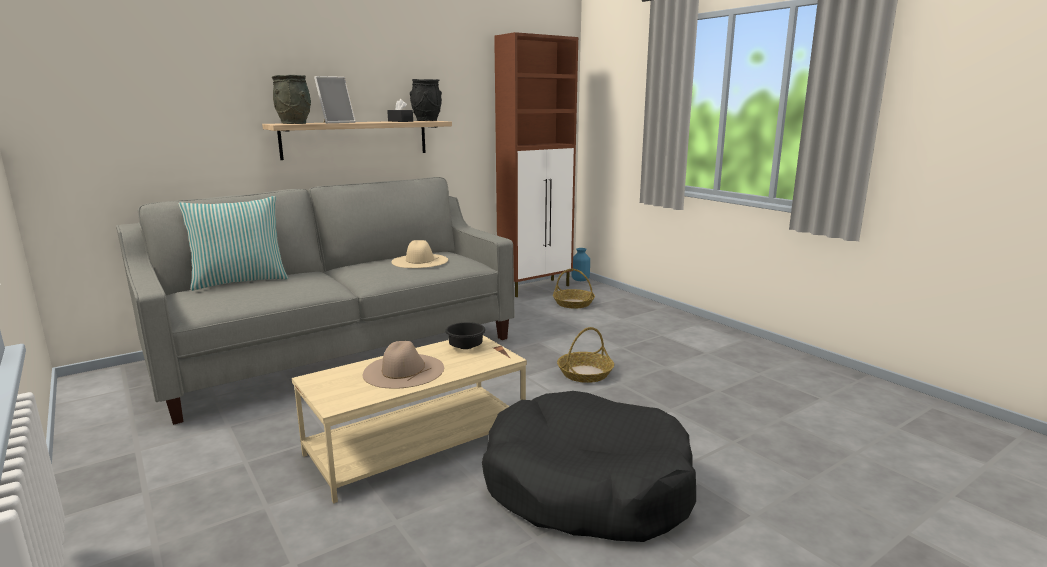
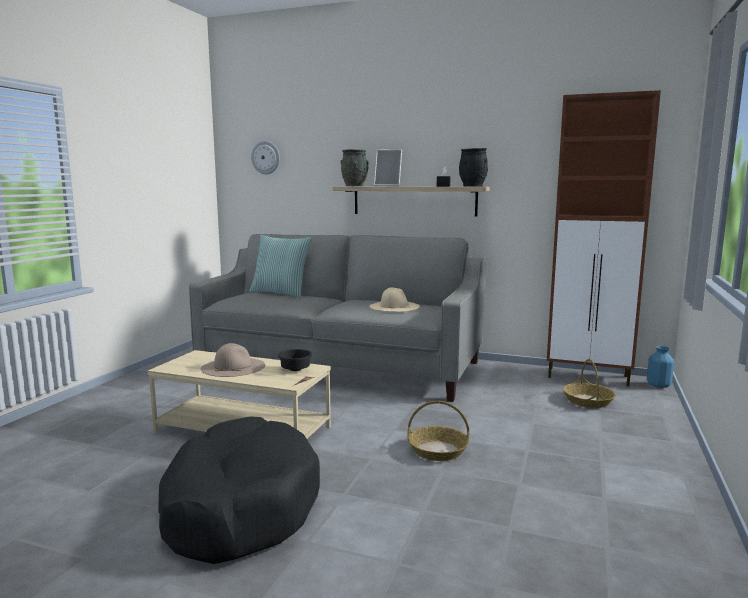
camera: 55 degrees right, 5 degrees down
none -> wall clock [251,141,280,174]

